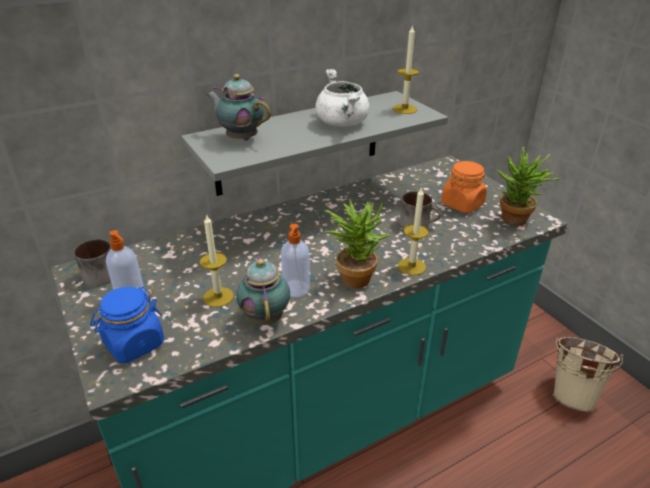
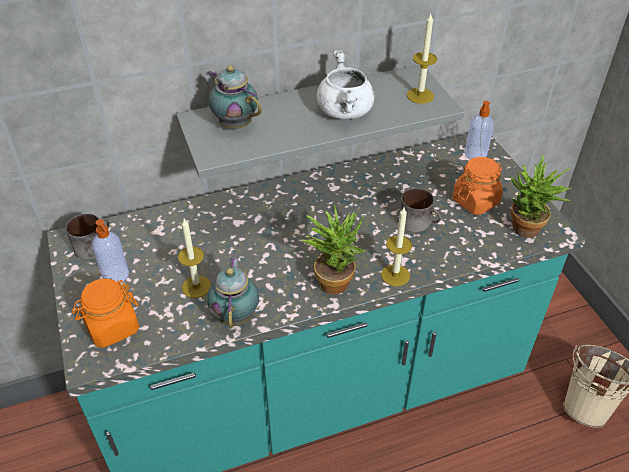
camera: 10 degrees right, 10 degrees up
blue jar [90,287,164,363] -> orange jar [72,279,139,348]
soap dispenser [281,224,310,297] -> soap dispenser moved to [465,101,494,159]

